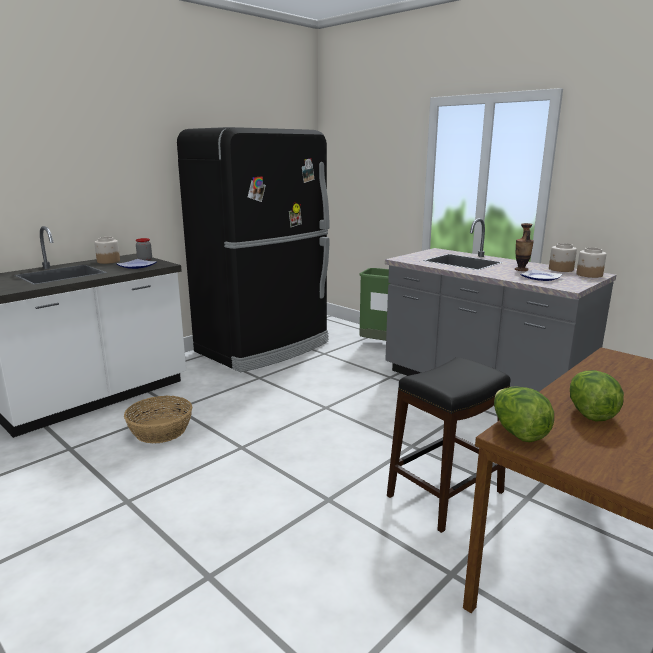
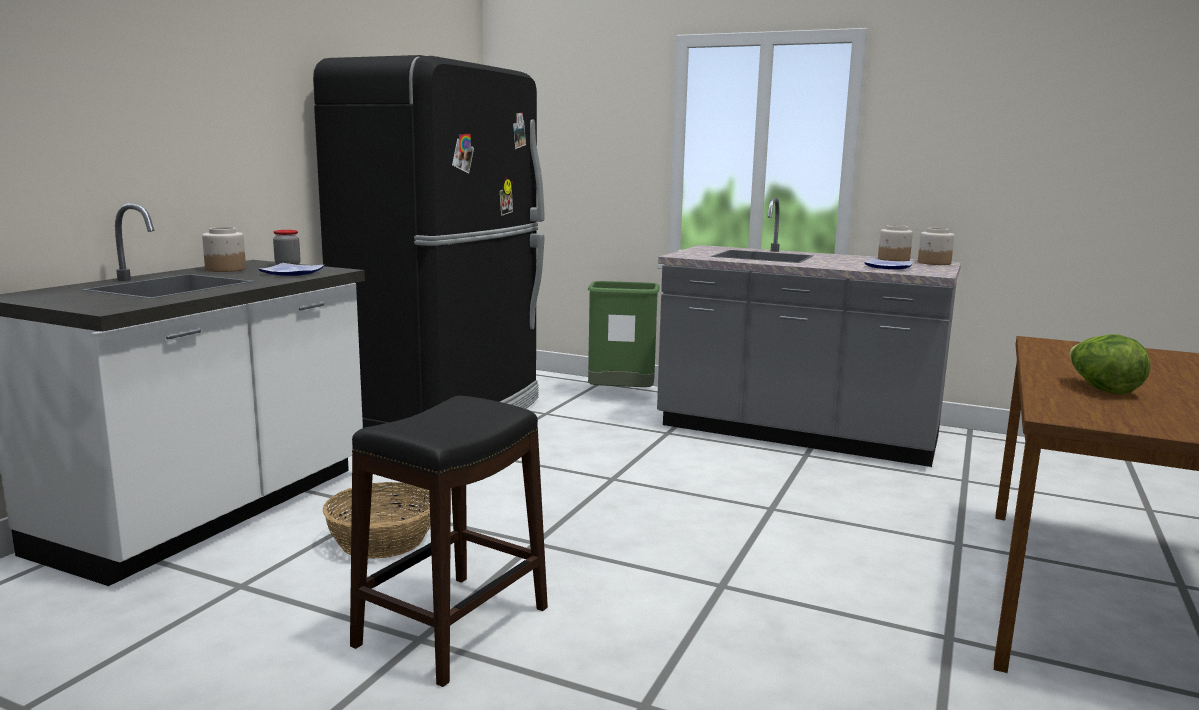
camera: 20 degrees left, 5 degrees down
black stool [387,357,511,533] -> black stool moved to [350,396,548,687]
lettuce [494,387,554,442] -> none
vase [515,223,534,271] -> none

